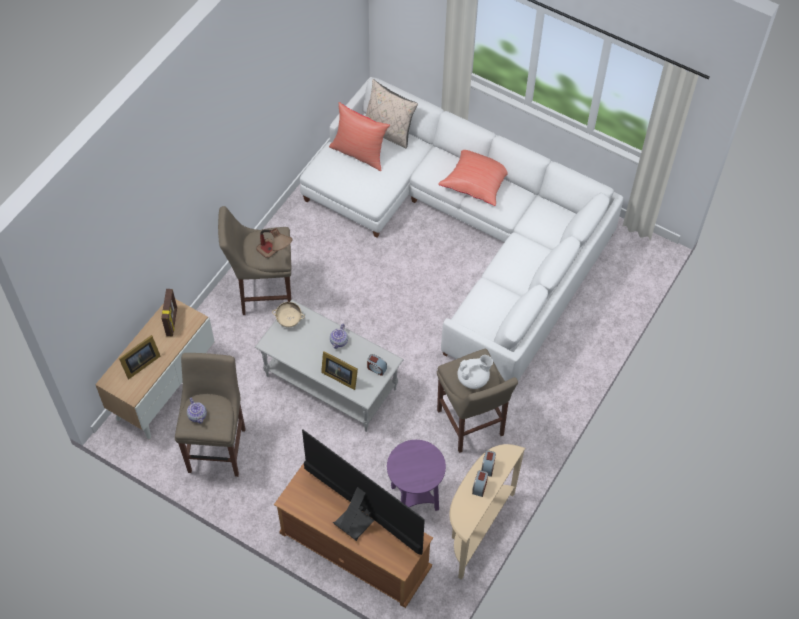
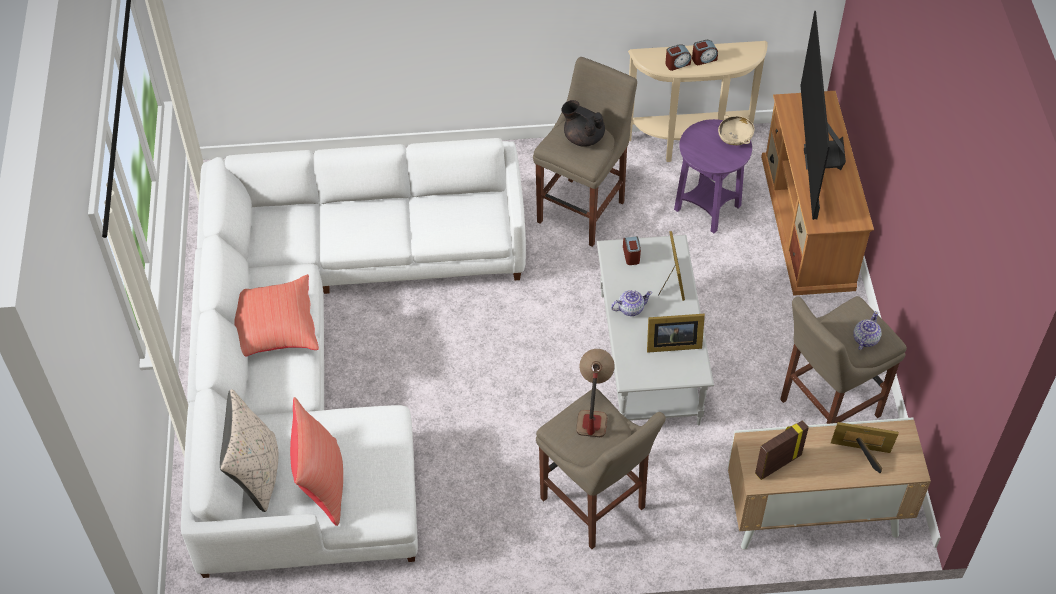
camera: 125 degrees left, 5 degrees down
beige bowl [272,302,305,327] -> beige bowl moved to [718,114,754,145]
white teapot [458,355,493,389] -> black teapot [561,100,605,147]
none -> picture frame [647,314,705,353]

